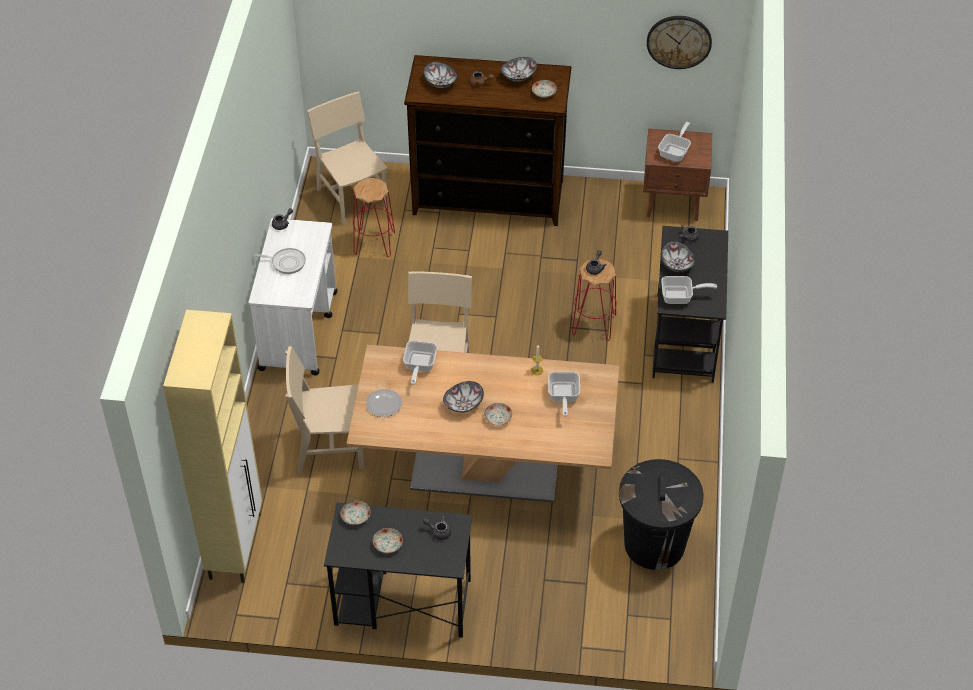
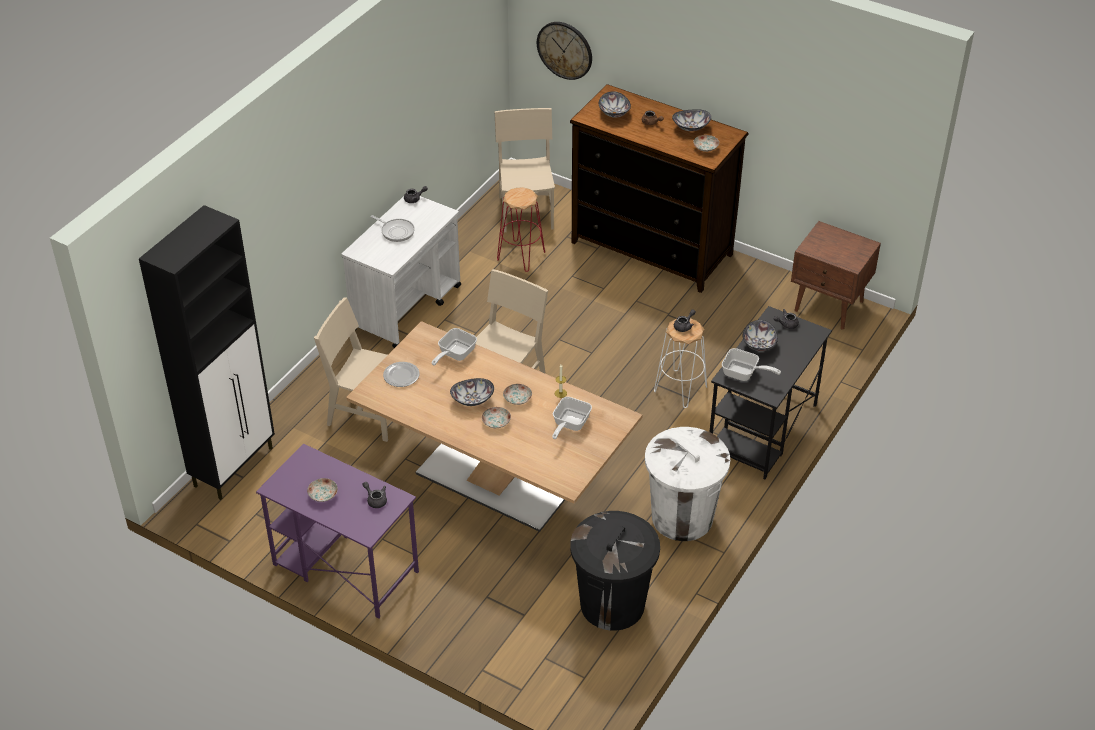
camera: 25 degrees right, 5 degrees down
beige cabinet [163,310,262,583] -> black cabinet [139,205,275,500]
black desk [324,503,472,638] -> purple desk [256,443,419,619]
plate [341,500,371,525] -> plate moved to [503,384,532,405]
red stool [572,259,617,341] -> white stool [654,318,707,408]
wall clock [647,16,712,69] -> wall clock moved to [537,22,592,80]
frying pan [658,122,691,162] -> none
none -> white trash can [645,427,730,541]

